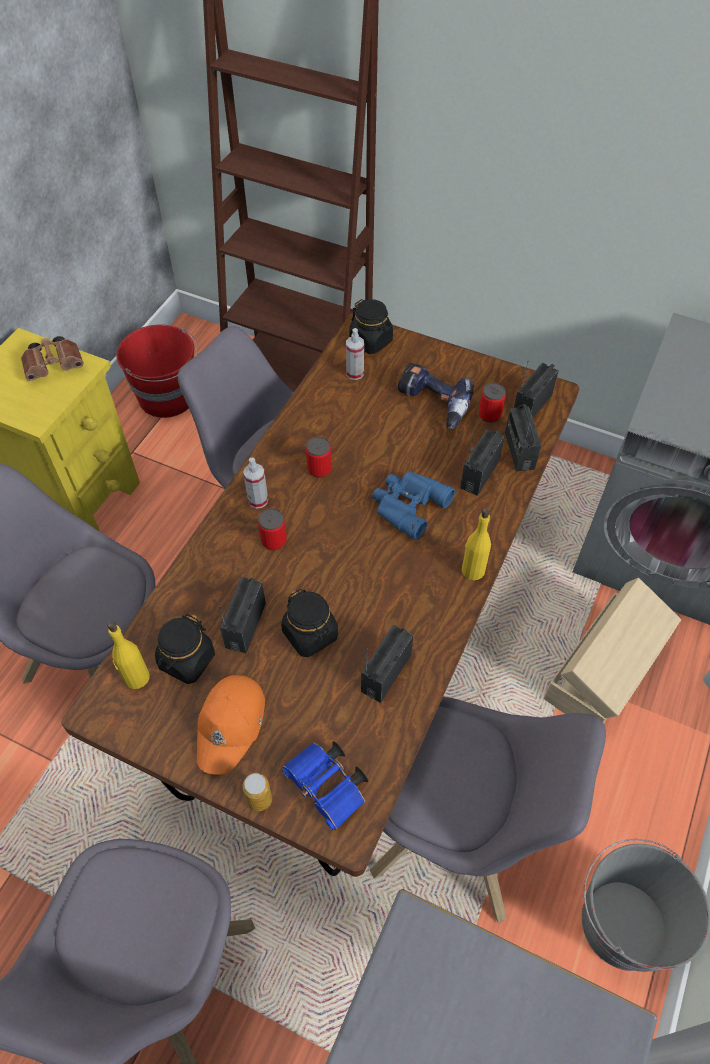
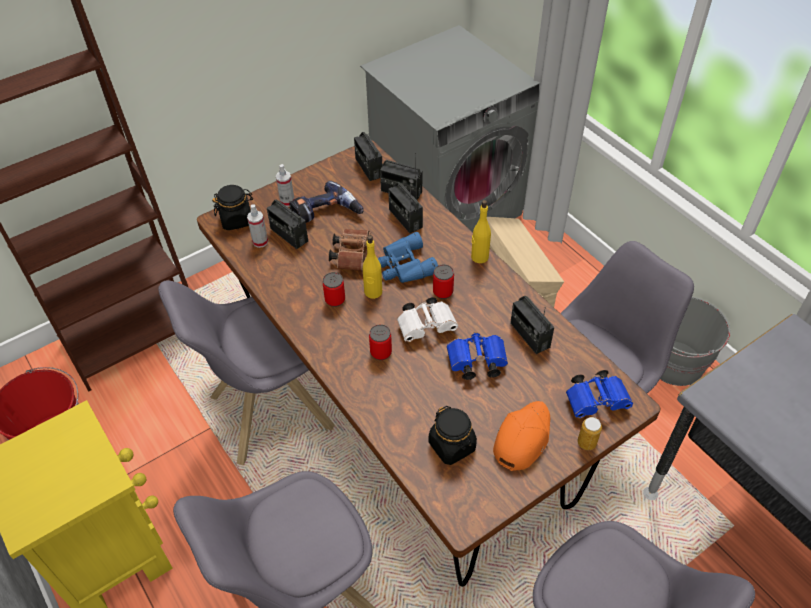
camera: 60 degrees left, 5 degrees down
brown binoculars [21,336,84,381] -> brown binoculars moved to [329,229,371,271]
yellow bottle [107,621,150,689] -> yellow bottle moved to [363,235,382,299]
orange cap [197,675,265,775] -> orange cap turned 105 degrees counterclockwise [493,401,550,471]
radio [218,577,266,653] -> radio moved to [267,199,308,249]
spray bottle [243,458,268,509] -> spray bottle moved to [276,164,295,207]
black jar [281,589,338,657] -> blue binoculars [447,332,508,380]
can [479,383,506,423] -> can moved to [433,264,454,299]
none -> white binoculars [397,297,458,342]

